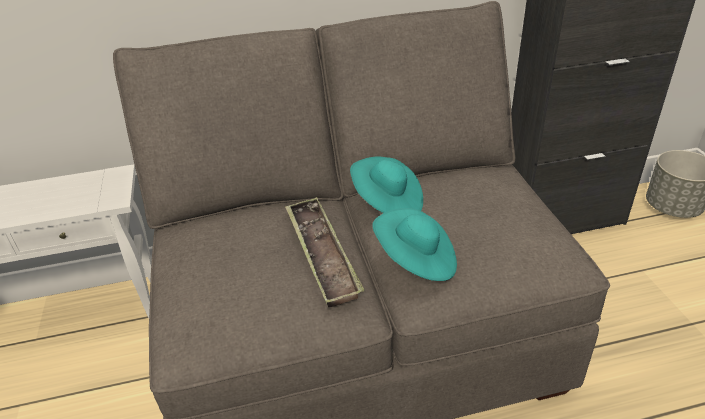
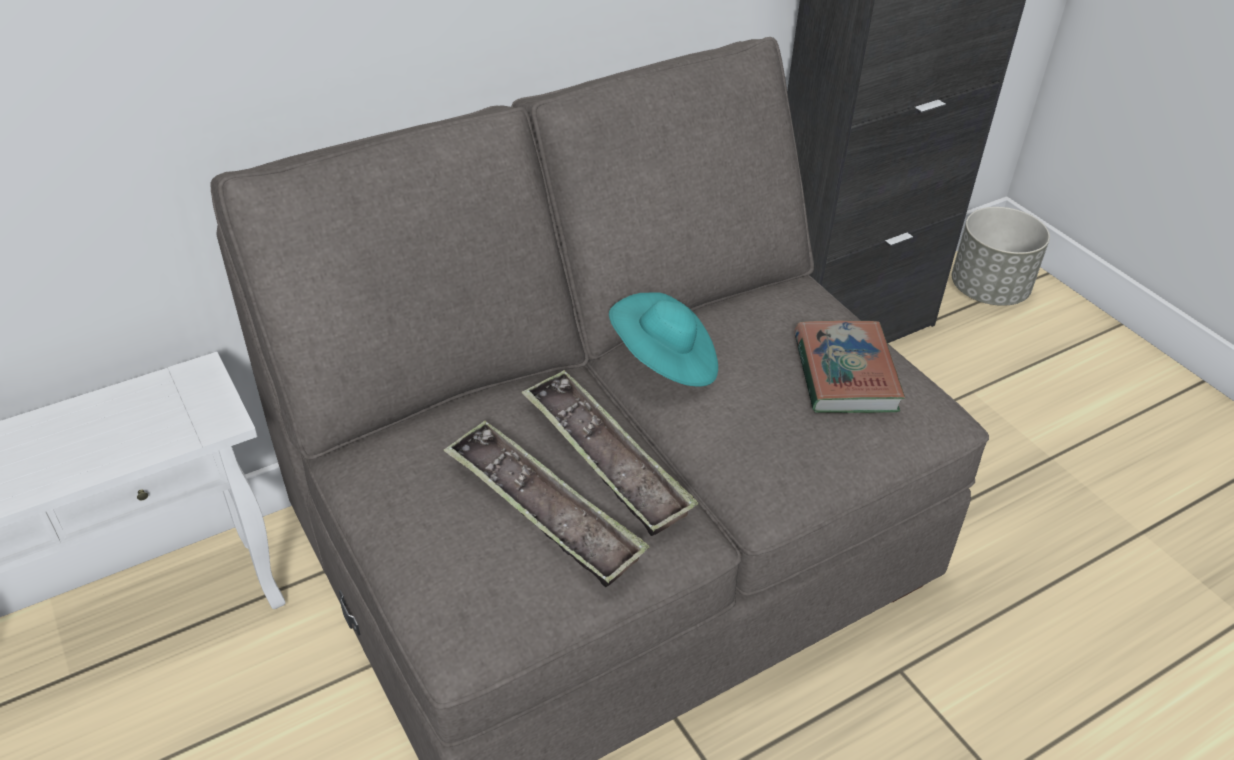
camera: 20 degrees left, 5 degrees up
turquoise hat [372,208,457,281] -> none
none -> tray [443,420,649,587]
none -> book [794,320,905,413]

